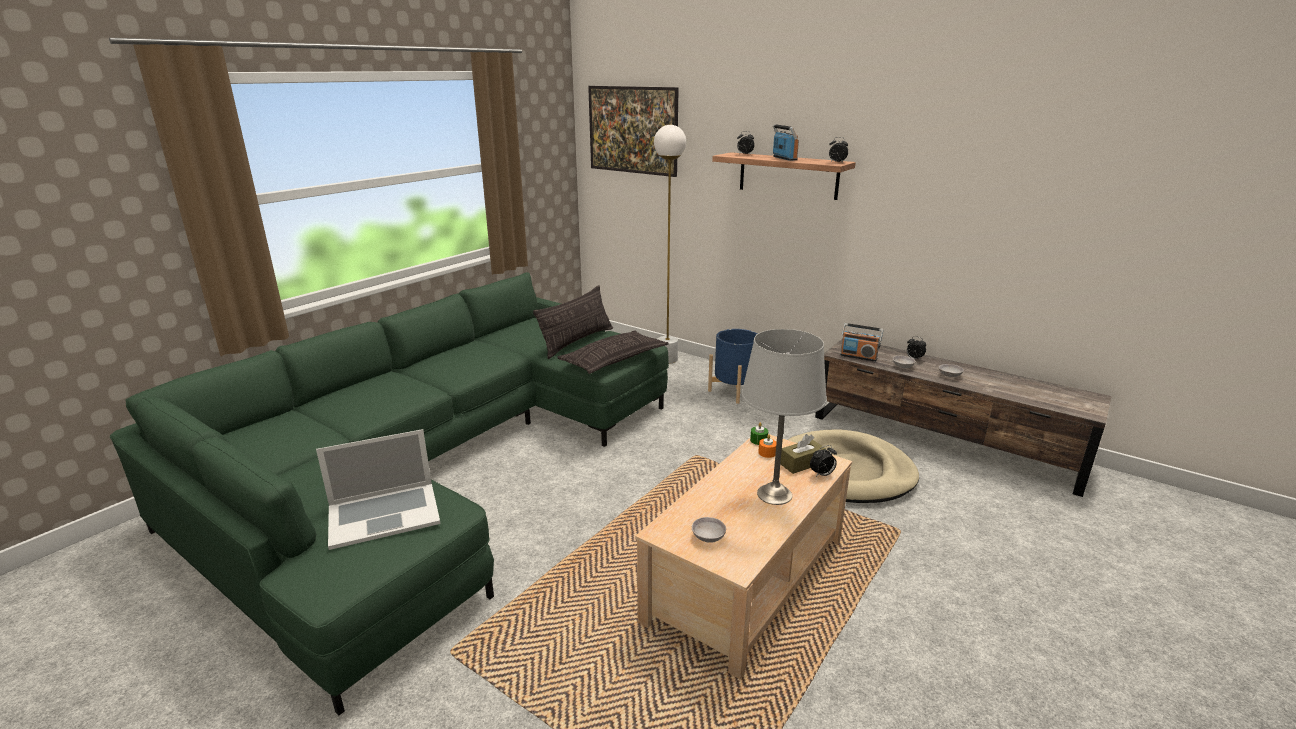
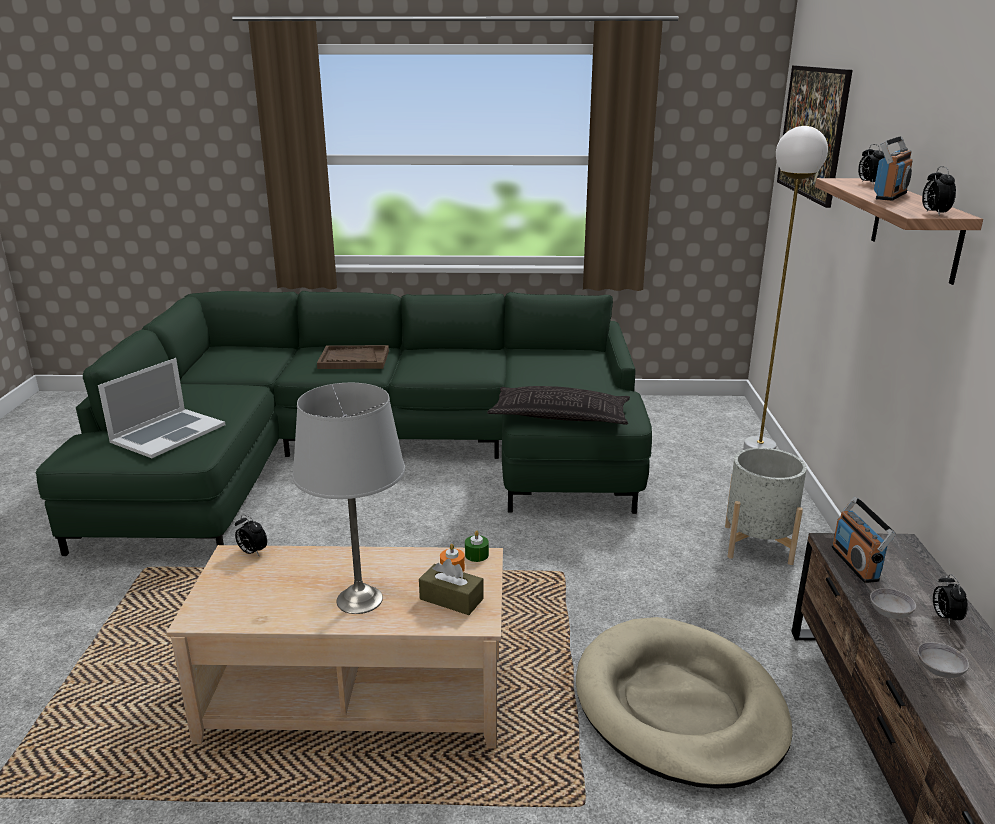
camera: 55 degrees right, 0 degrees up
laptop [316,429,441,550] -> laptop turned 90 degrees counterclockwise [98,358,225,458]
pillow [533,285,613,359] -> none
grey bowl [692,517,726,543] -> none
blue planter [708,329,757,404] -> grey planter [725,448,807,565]
alarm clock [810,445,837,477] -> alarm clock moved to [235,515,267,556]
none -> brown tray [317,345,389,369]

